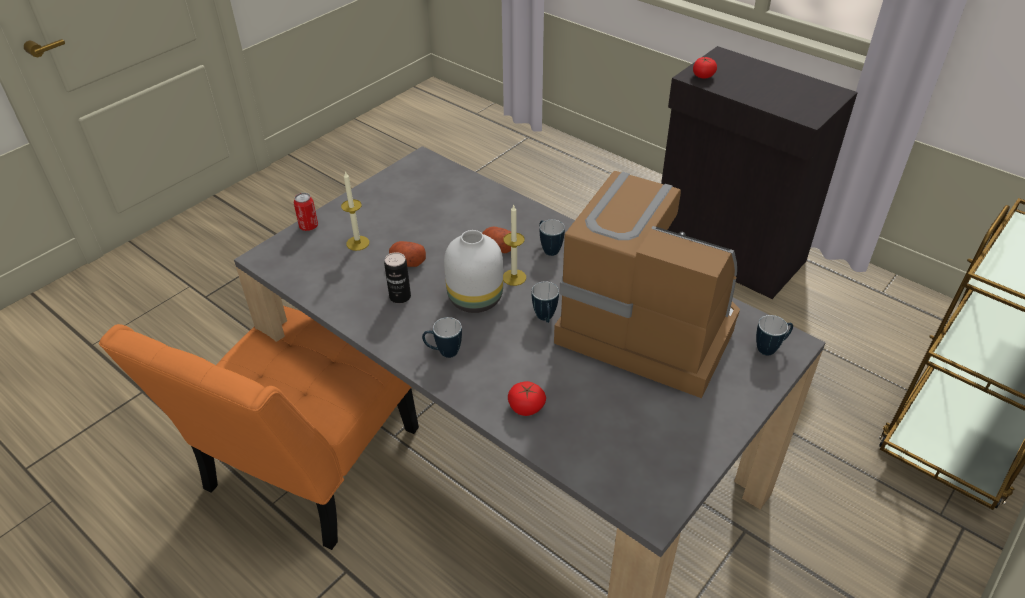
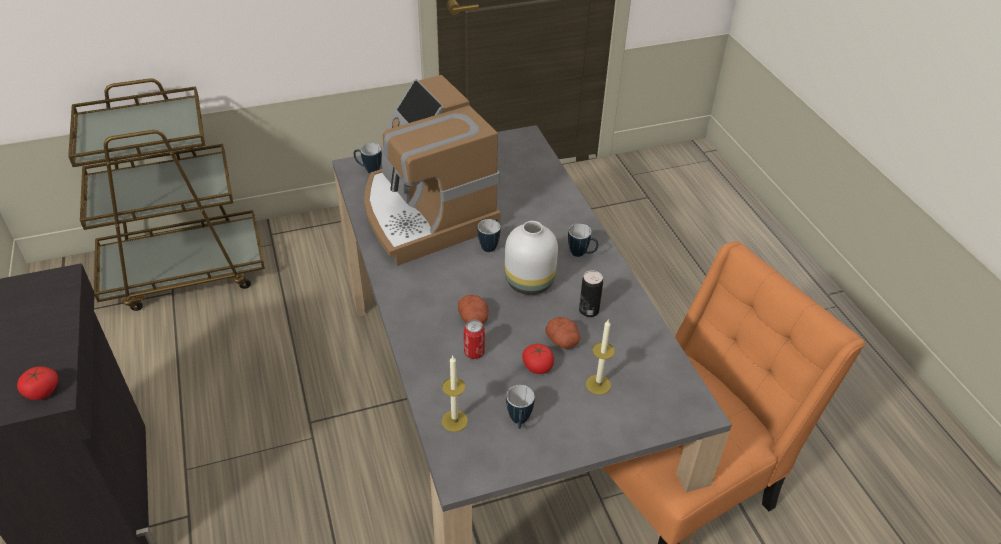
camera: 150 degrees left, 0 degrees up
can [294,193,318,231] -> can moved to [464,320,485,359]
candle [503,204,526,286] -> candle moved to [442,356,468,432]
tomato [508,381,546,416] -> tomato moved to [522,344,554,374]
mug [540,219,565,256] -> mug moved to [506,385,535,429]

